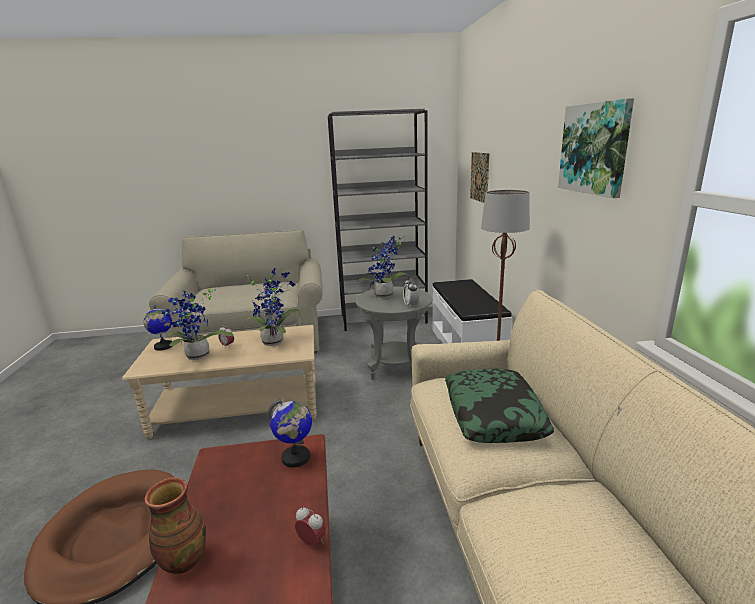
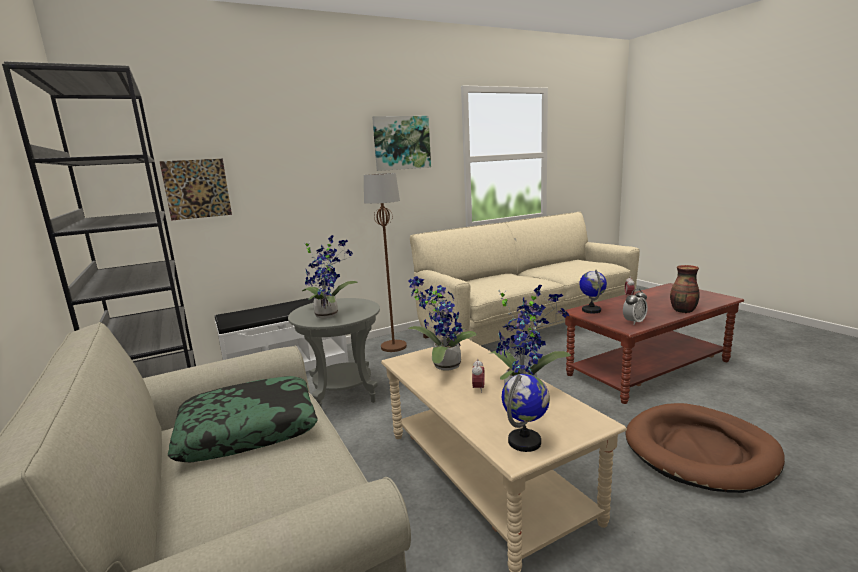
camera: 110 degrees left, 5 degrees down
alarm clock [403,277,419,307] -> alarm clock moved to [623,289,648,325]
pillow [445,369,554,443] -> pillow moved to [168,376,318,462]

